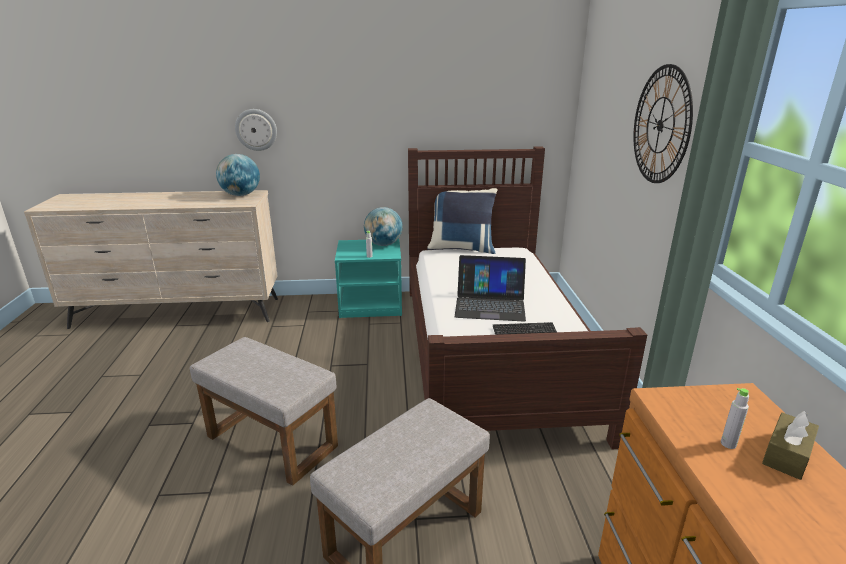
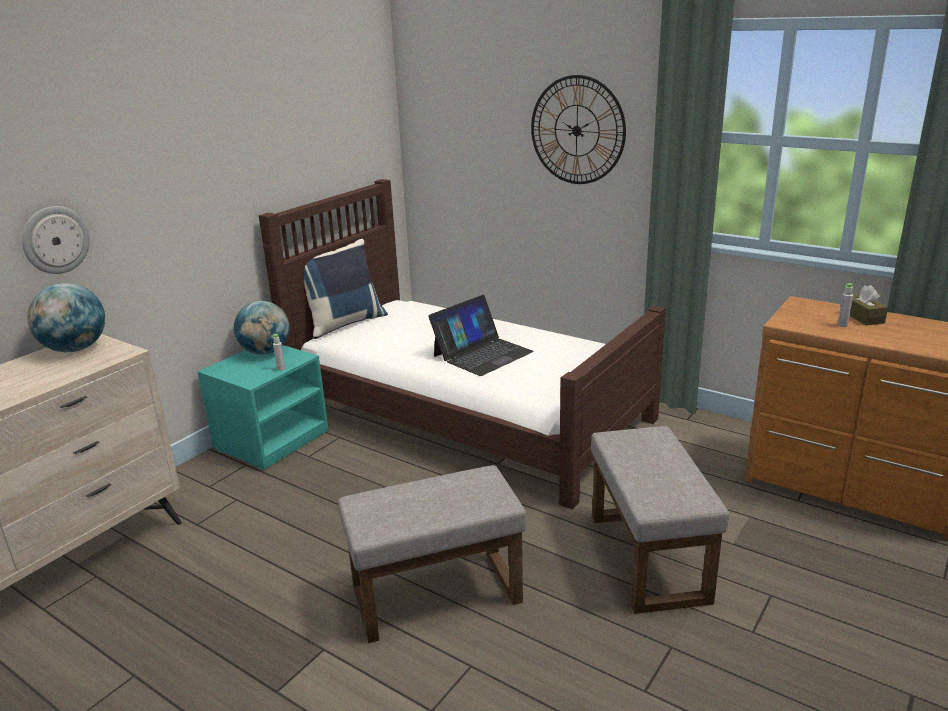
camera: 50 degrees left, 0 degrees up
keyboard [492,322,557,335] -> none

